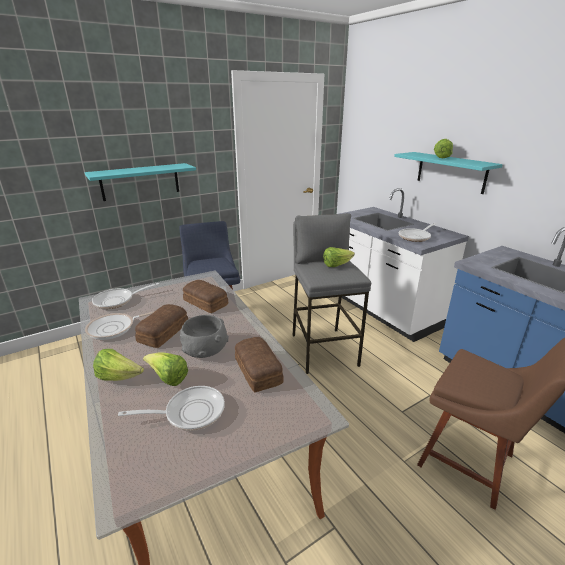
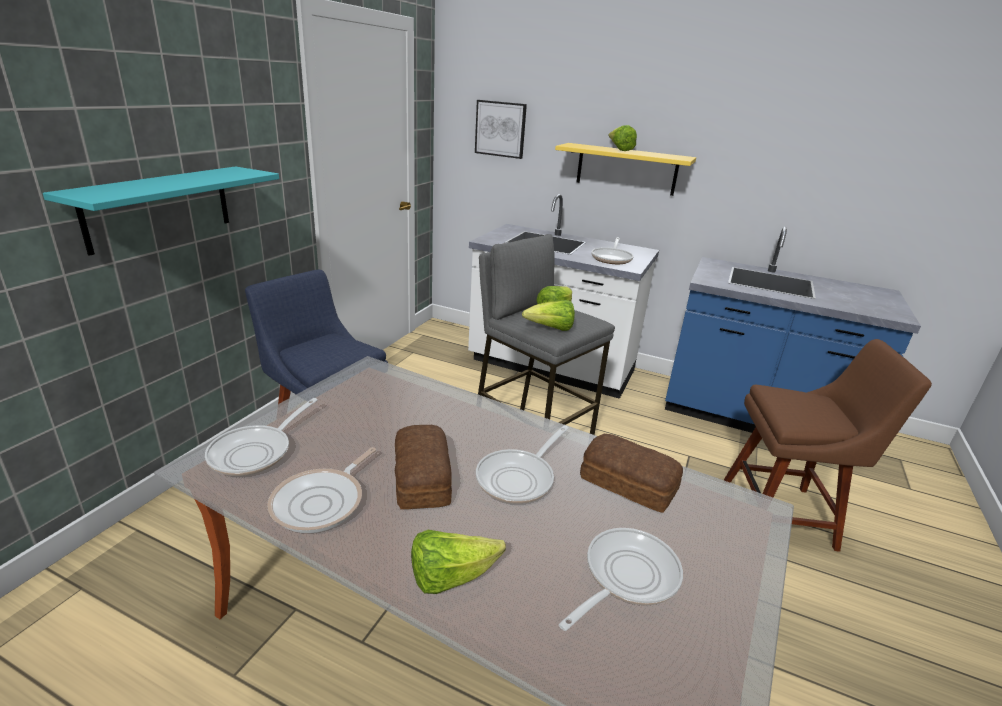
camera: 35 degrees left, 0 degrees up
lettuce [143,352,188,386] -> lettuce moved to [522,300,575,331]
grey bowl [180,315,229,358] -> frying pan [476,425,569,504]
bread [183,280,228,313] -> none
turquoise shelf [394,152,503,194] -> yellow shelf [555,143,696,196]
none -> picture [475,100,527,159]

